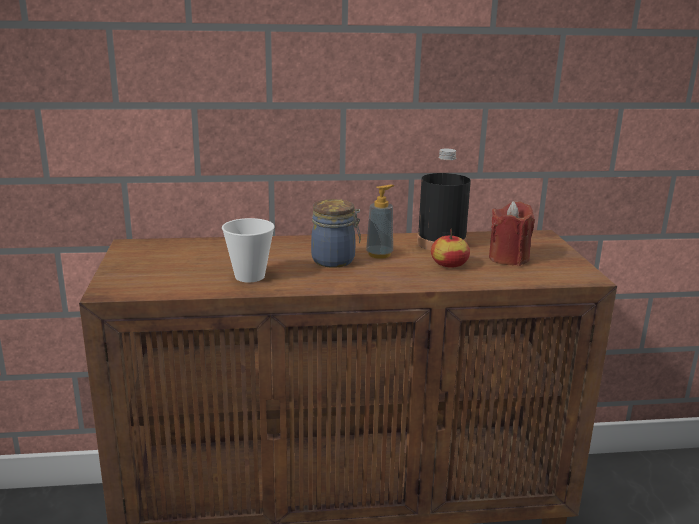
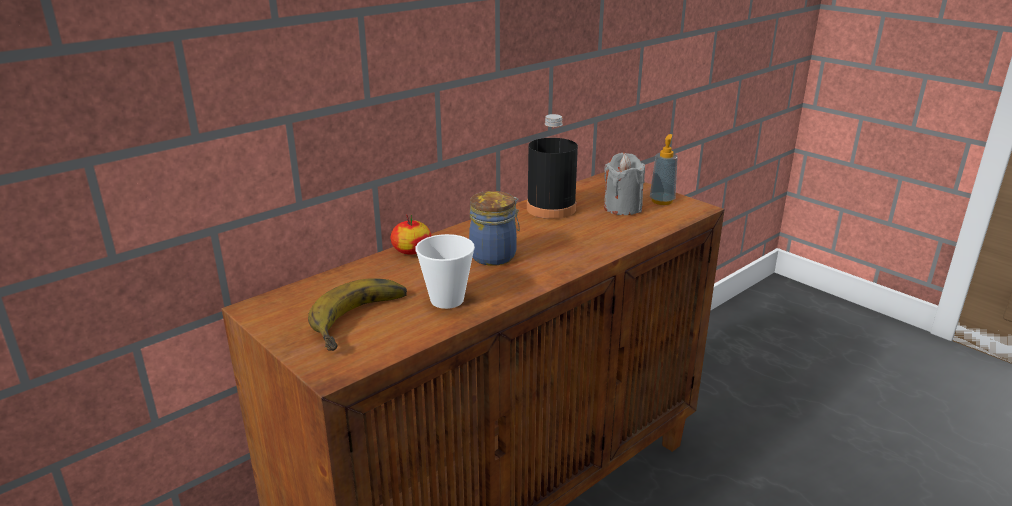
camera: 35 degrees left, 5 degrees up
soap dispenser [366,185,394,259] -> soap dispenser moved to [650,134,678,205]
apple [431,229,470,268] -> apple moved to [390,214,432,255]
red candle [489,201,535,266] -> grey candle [604,153,645,215]
none -> banana [308,279,407,351]

